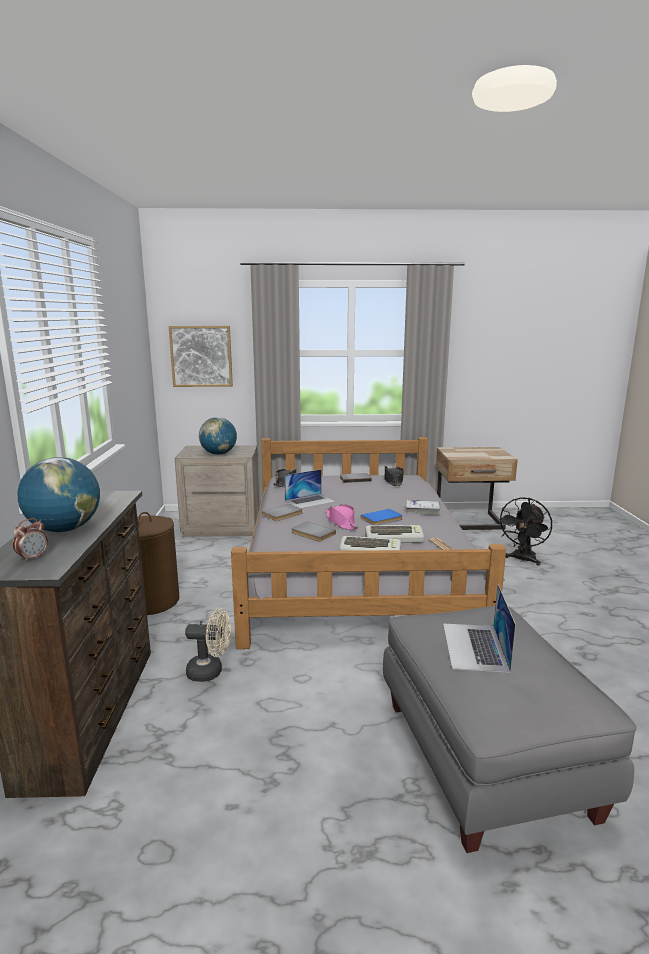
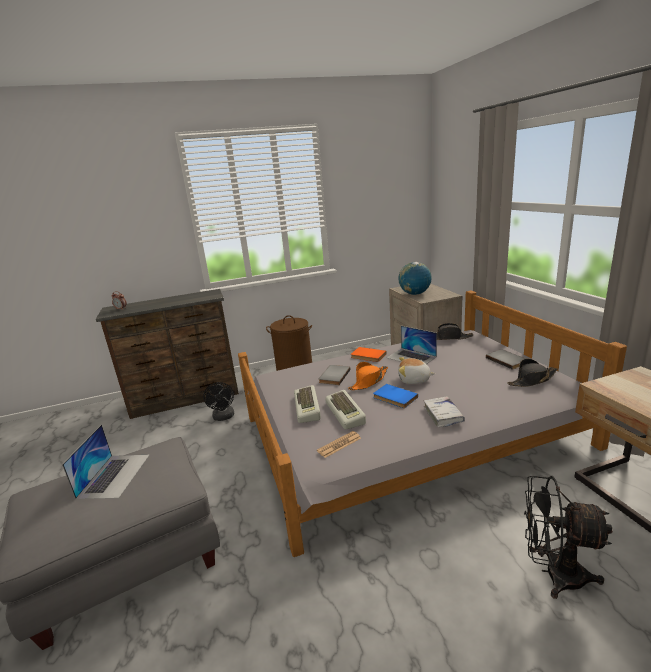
camera: 75 degrees right, 5 degrees up
globe [17,457,100,532] -> none
picture [169,326,233,387] -> none
beige fan [185,608,231,682] -> black fan [203,382,234,421]
grey book [262,504,303,521] -> orange book [351,347,387,362]
pink hat [326,504,358,530] -> orange hat [348,362,388,390]
laptop [443,584,516,673] -> laptop turned 105 degrees clockwise [62,425,149,499]
none -> plush toy [398,357,435,384]

